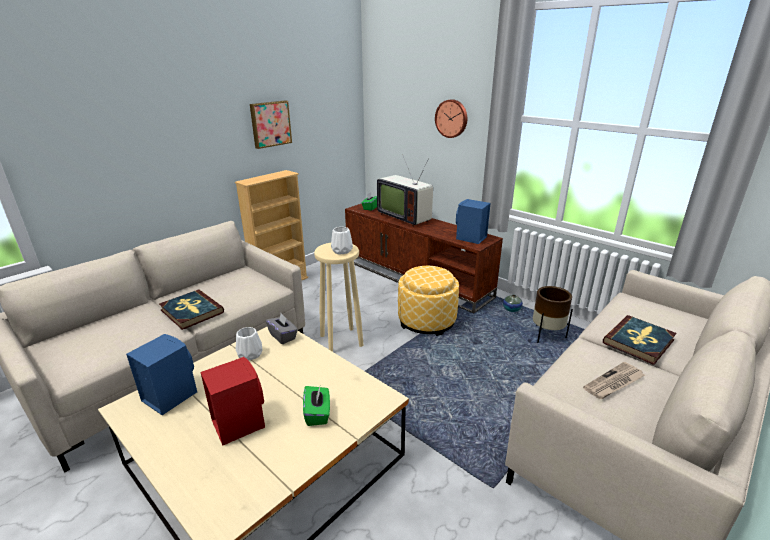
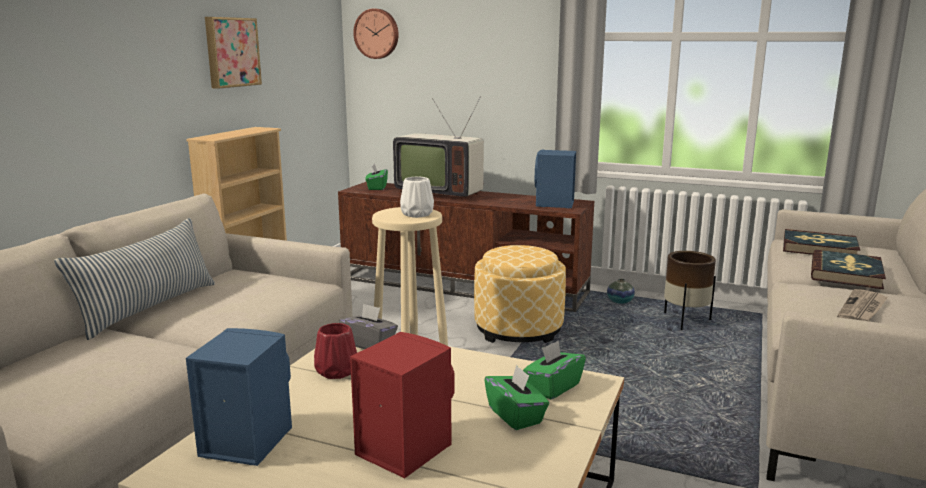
camera: 20 degrees left, 10 degrees down
book [159,290,224,330] -> book moved to [783,229,860,255]
white vase [236,327,263,361] -> red vase [314,323,357,379]
wall clock [435,99,467,138] -> wall clock moved to [353,8,399,59]
none -> pillow [54,218,215,340]
none -> green tissue box [523,340,586,400]

